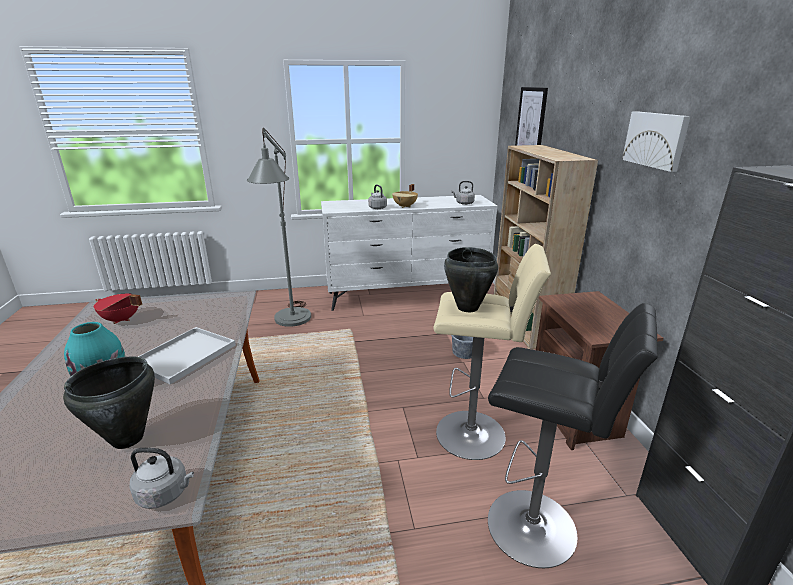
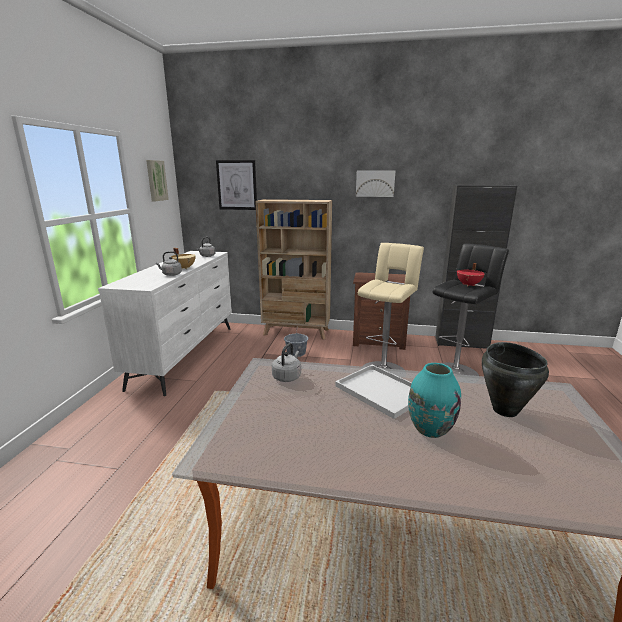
camera: 70 degrees left, 5 degrees down
red cooking pot [93,293,142,324] -> red cooking pot moved to [457,263,485,287]
grey kettle [129,448,194,509] -> grey kettle moved to [272,343,301,382]
grey floor lamp [247,127,311,327] -> none
black cooking pot [444,247,498,312] -> none
none -> picture [146,160,169,201]

